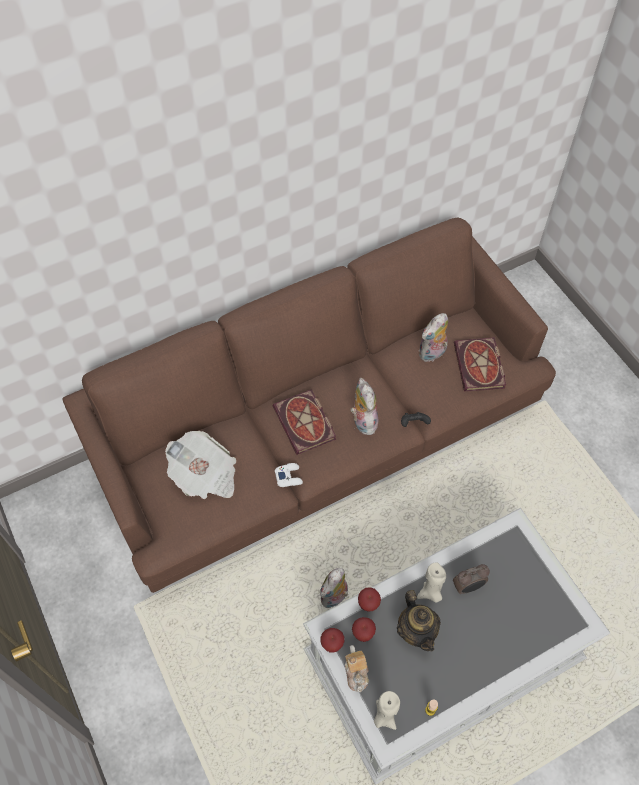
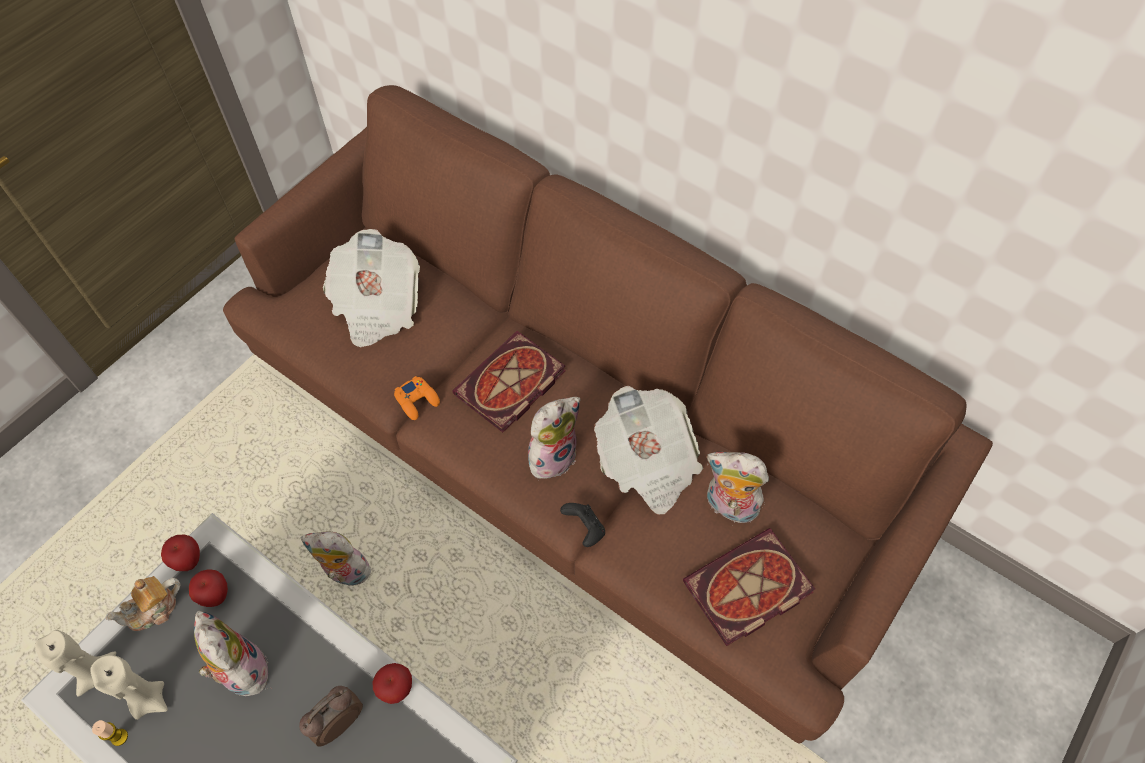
camera: 65 degrees right, 0 degrees up
white game controller [275,463,303,487] -> orange game controller [394,376,440,420]
apple [358,587,381,612] -> apple moved to [372,663,412,704]
teapot [397,590,441,651] -> plush toy [194,611,273,696]
beige candle [417,562,446,603] -> beige candle moved to [90,655,168,720]
alarm clock [453,564,490,594] -> alarm clock turned 90 degrees clockwise [299,686,363,747]
none -> newspaper [594,386,703,514]

